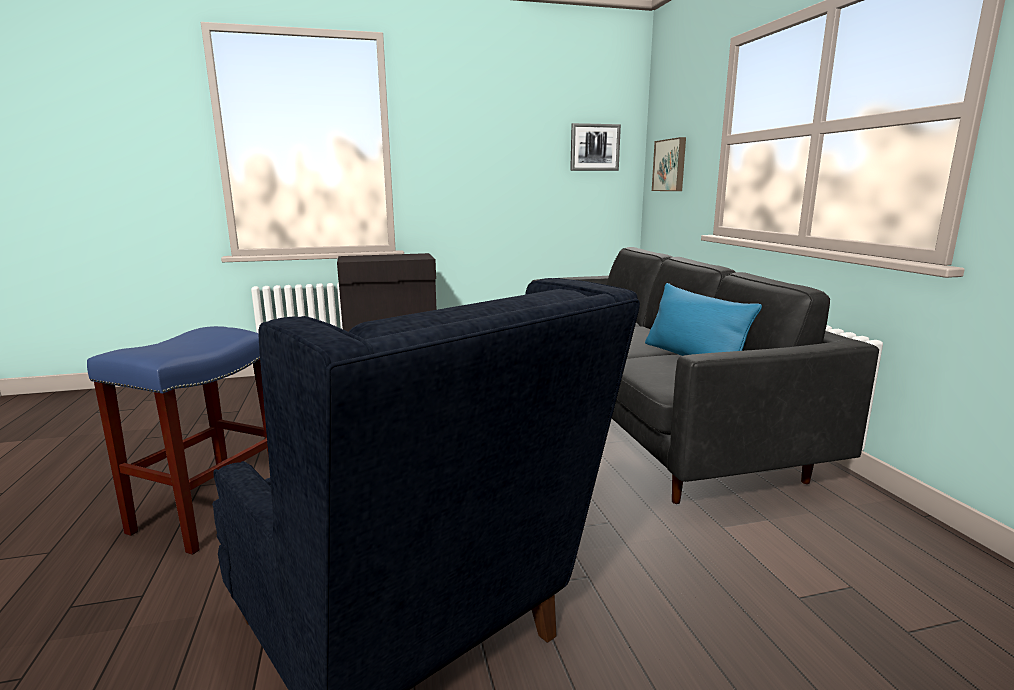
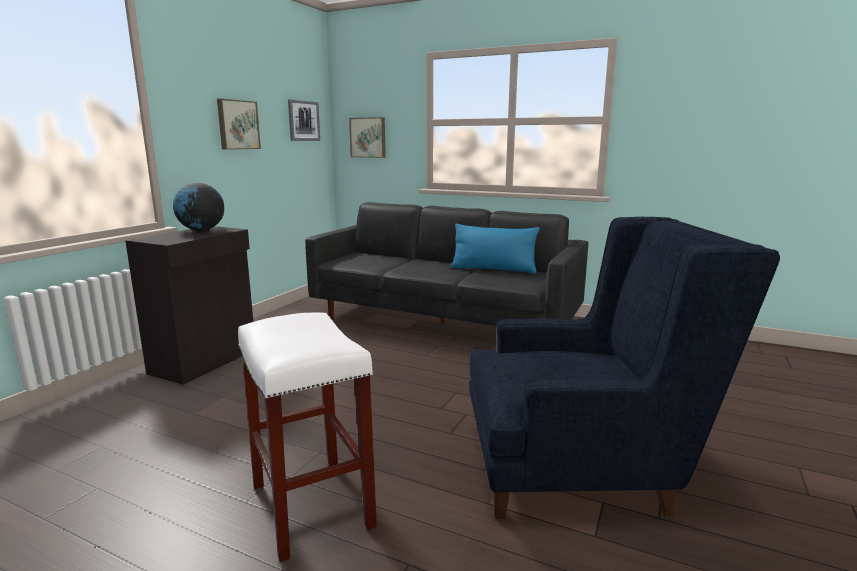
camera: 50 degrees left, 0 degrees up
blue stool [87,326,269,555] -> white stool [238,313,377,562]
none -> globe [173,183,224,231]
none -> picture [217,99,261,150]

